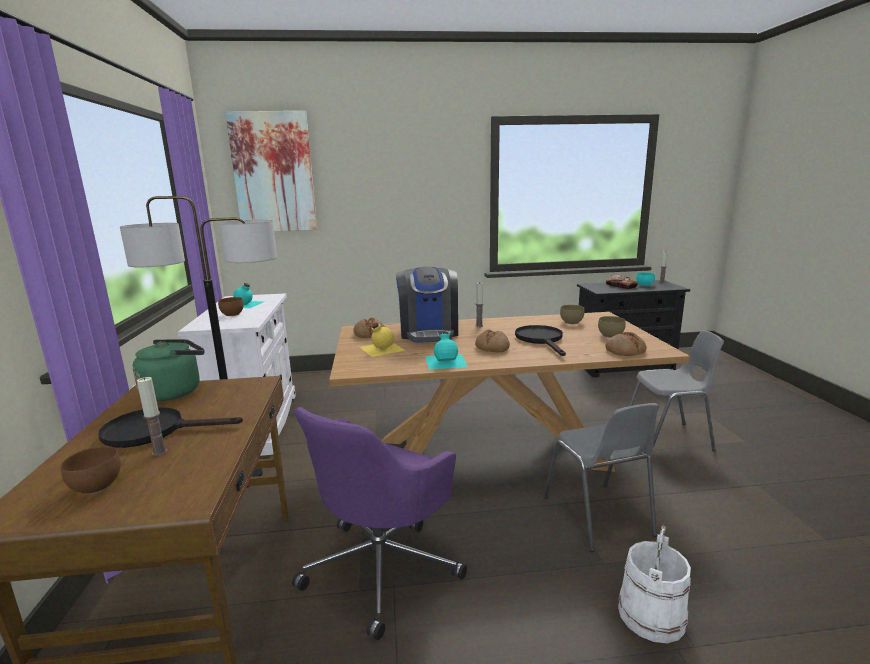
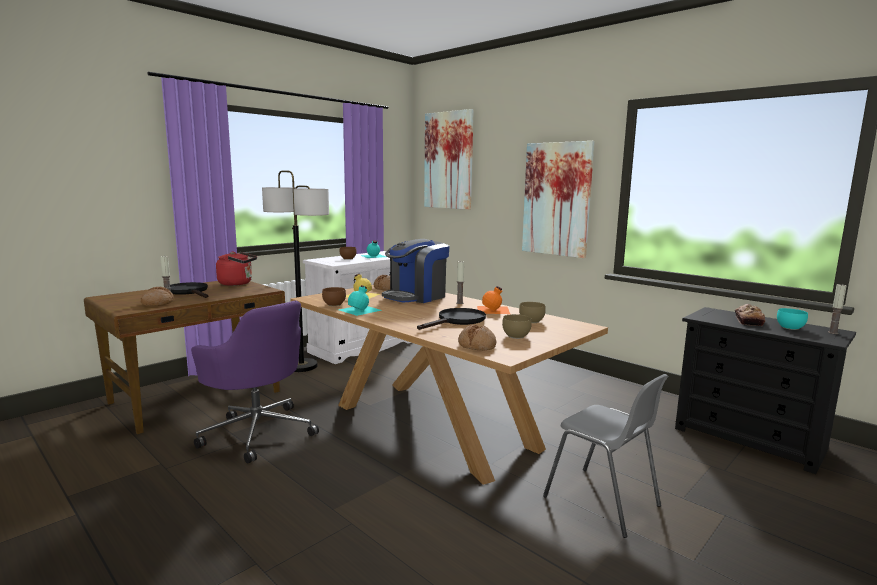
camera: 50 degrees right, 5 degrees down
brown bowl [60,446,121,494] -> brown bowl moved to [322,287,346,306]
green kettle [133,339,204,401] -> red kettle [216,252,257,286]
purple office chair [292,407,467,640] -> purple office chair turned 135 degrees counterclockwise [191,301,319,463]
bread [475,329,510,352] -> bread moved to [141,287,174,306]
grey chair [544,403,659,552] -> none
white bucket [618,526,691,643] -> none
none -> orange bottle [477,286,510,314]
none -> picture [522,141,595,258]

